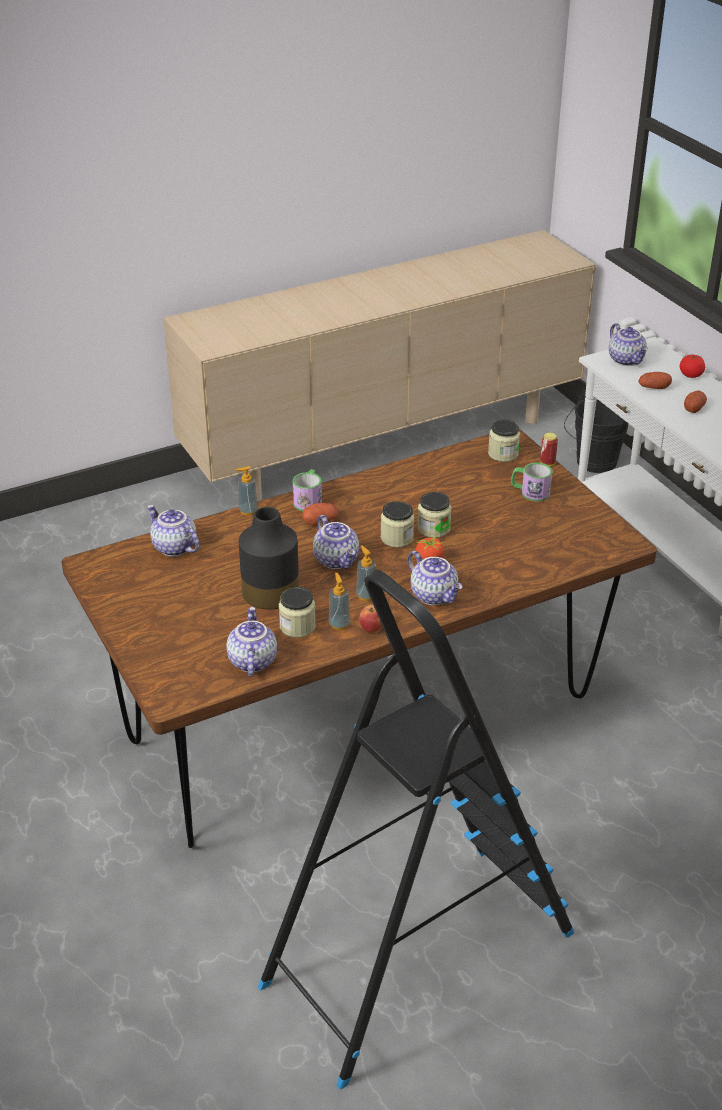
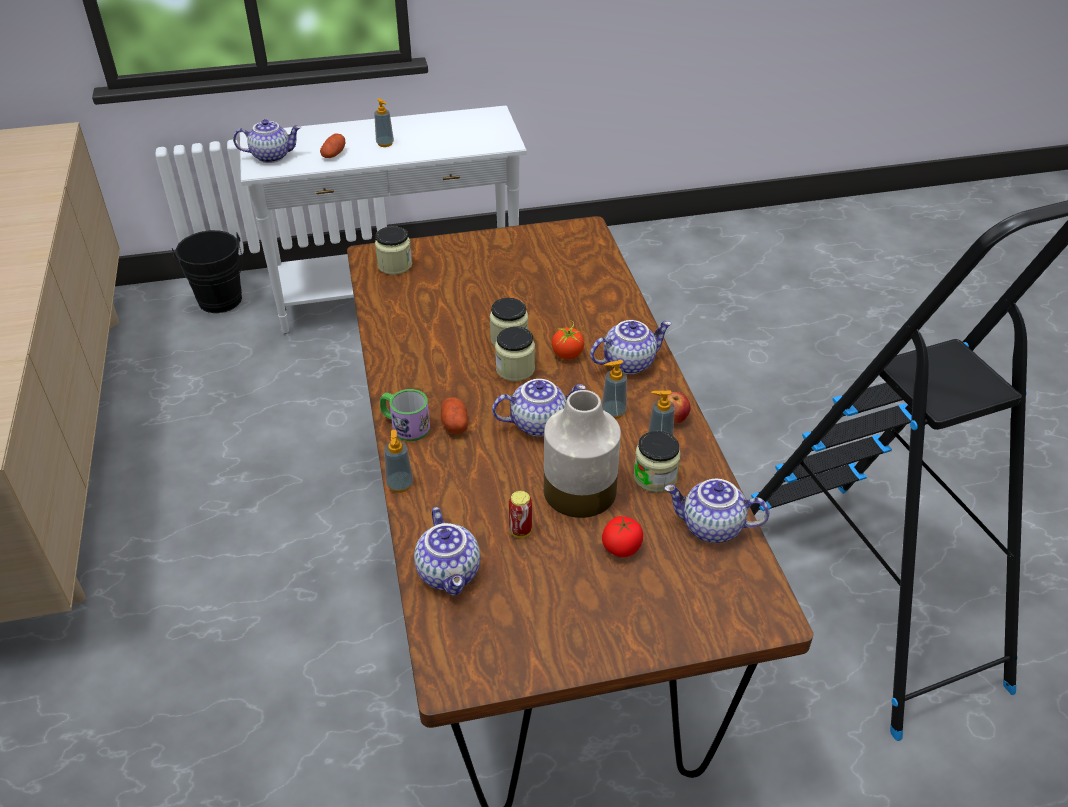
camera: 75 degrees left, 5 degrees up
teapot [147,505,199,556] -> teapot turned 75 degrees counterclockwise [414,507,480,596]
black vase [239,507,299,610] -> beige vase [544,390,621,518]
mug [511,462,552,502] -> none
can [540,433,558,466] -> can moved to [509,491,532,538]
tomato [680,354,705,378] -> tomato moved to [602,516,643,557]
potato [684,390,707,413] -> soap dispenser [374,98,394,147]

